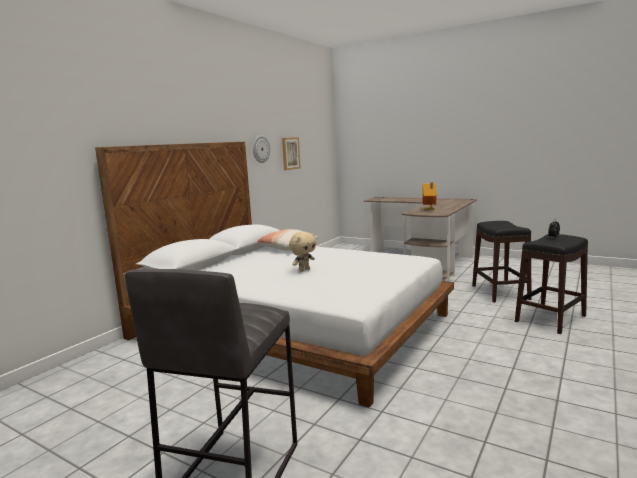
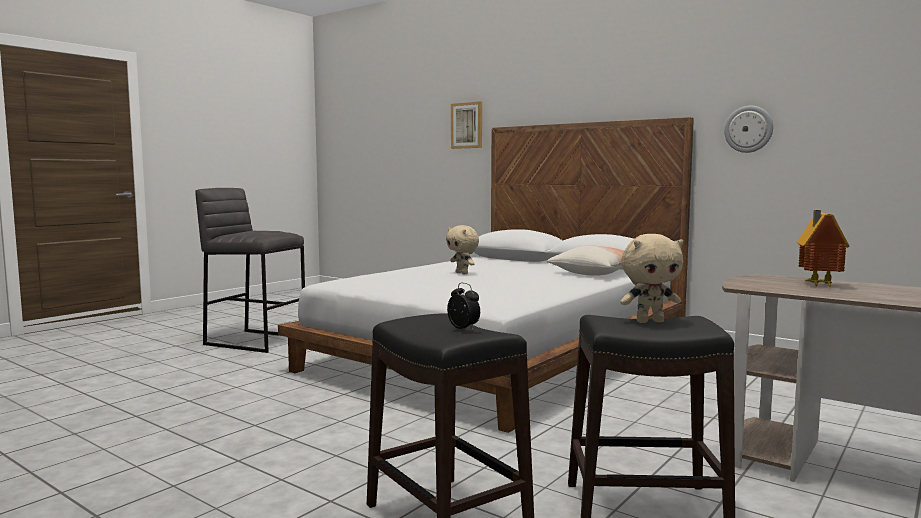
camera: 95 degrees right, 5 degrees down
picture [282,137,301,170] -> picture moved to [451,101,482,149]
none -> beige plush toy [620,234,683,323]

